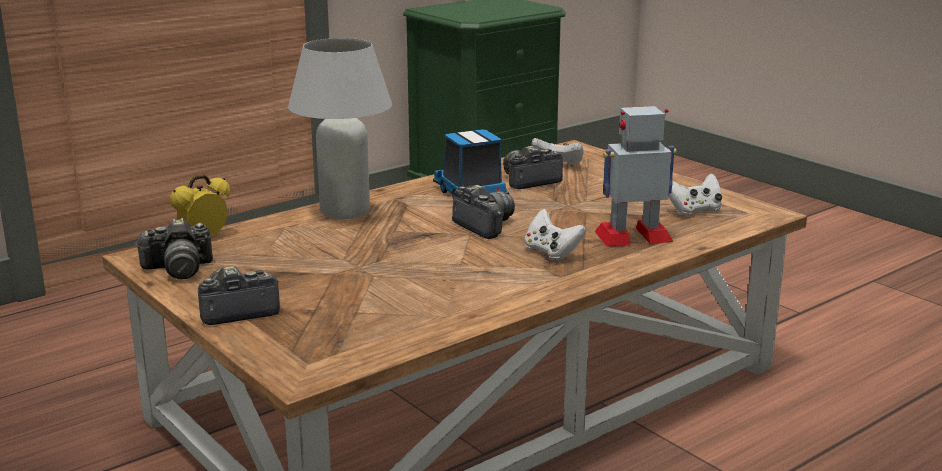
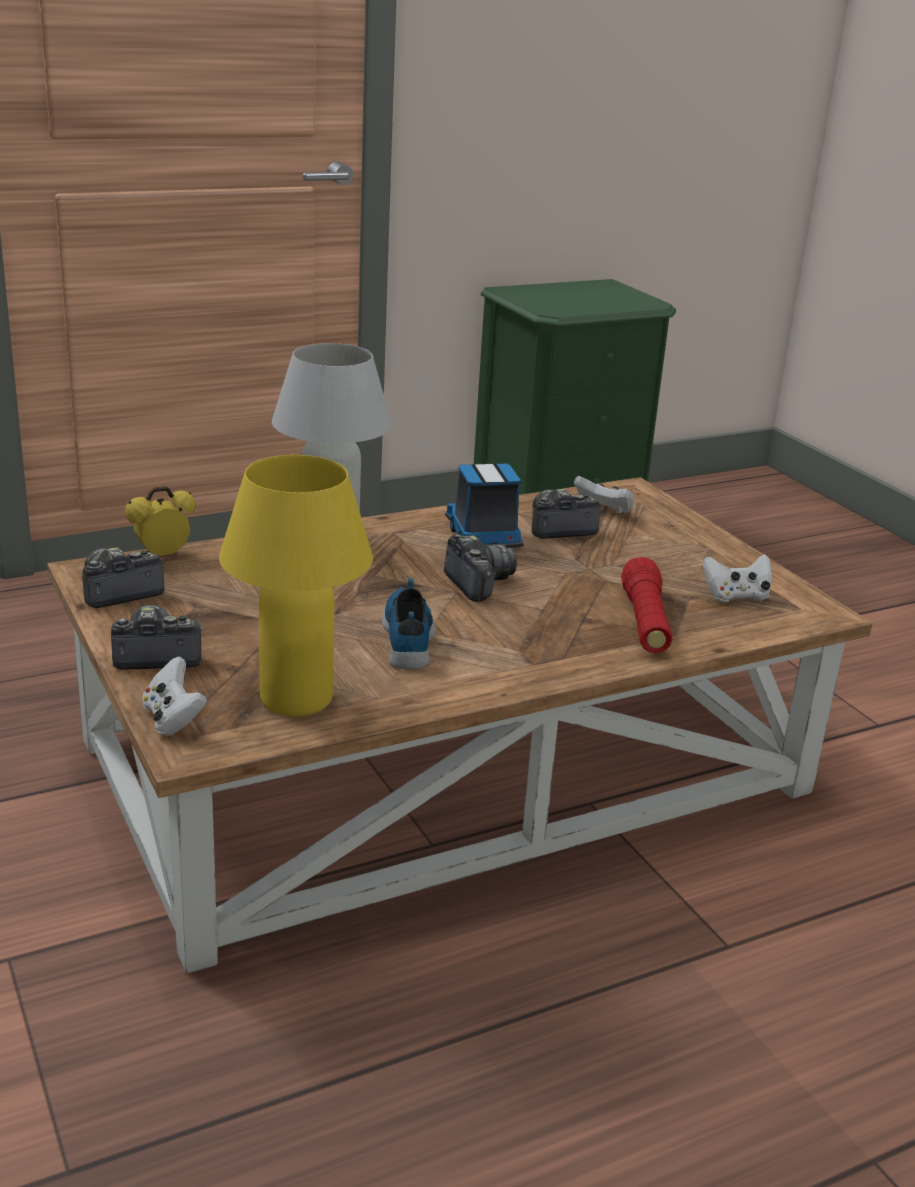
camera: 10 degrees right, 5 degrees up
camera [135,218,213,279] -> camera turned 150 degrees clockwise [82,547,164,608]
white game controller [525,209,586,261] -> white game controller moved to [142,656,207,736]
toy robot [594,106,676,247] -> red flashlight [621,557,673,653]
none -> yellow table lamp [219,455,373,717]
none -> shoe [382,578,436,670]

